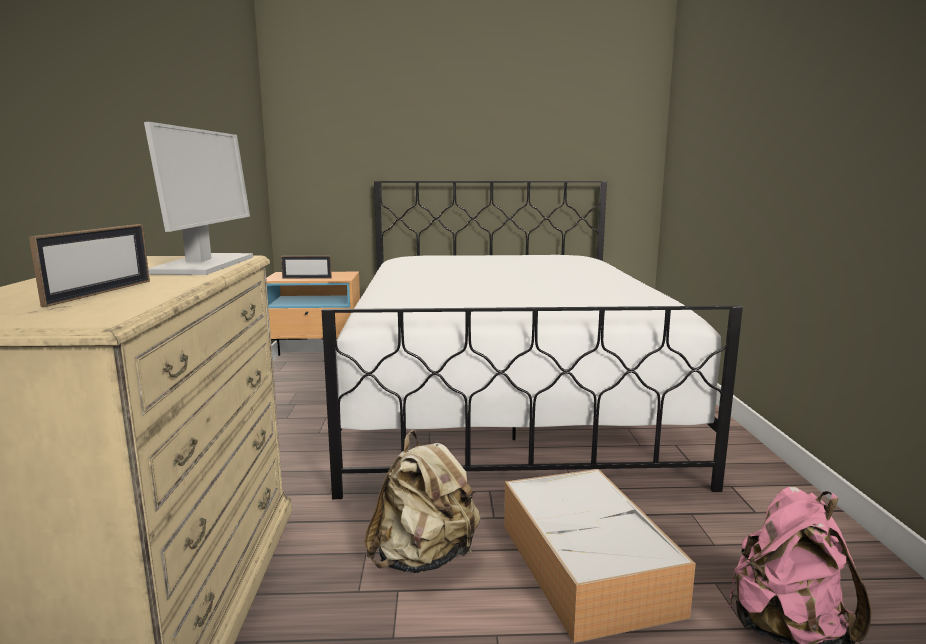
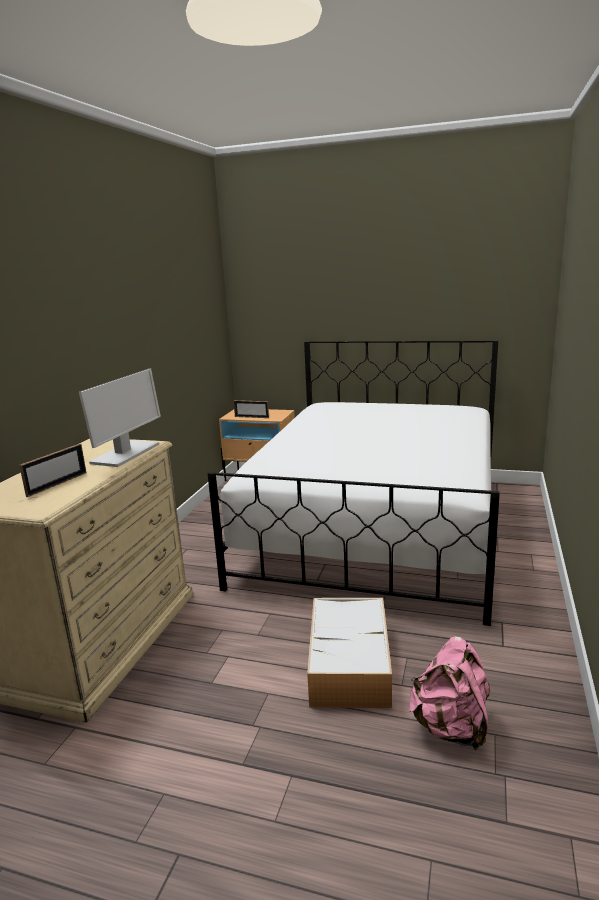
camera: 20 degrees right, 5 degrees up
beige backpack [364,431,480,573] -> none

